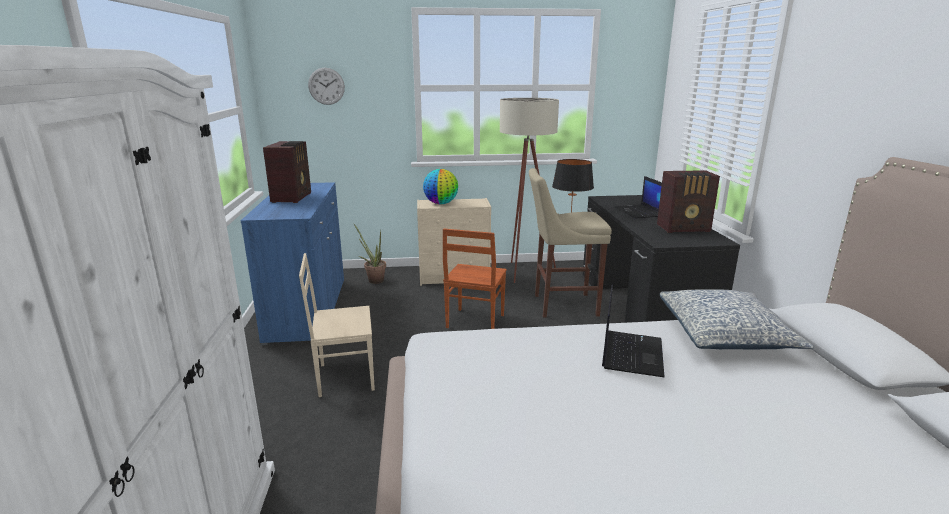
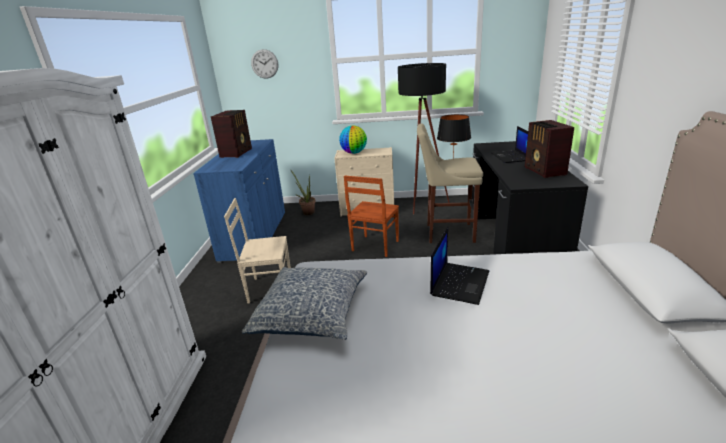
camera: 10 degrees right, 5 degrees up
beige floor lamp [500,98,559,283] -> black floor lamp [398,63,450,214]
radio [657,170,720,233] -> radio turned 75 degrees clockwise [525,120,574,178]
pillow [660,289,814,349] -> pillow moved to [242,267,367,340]

